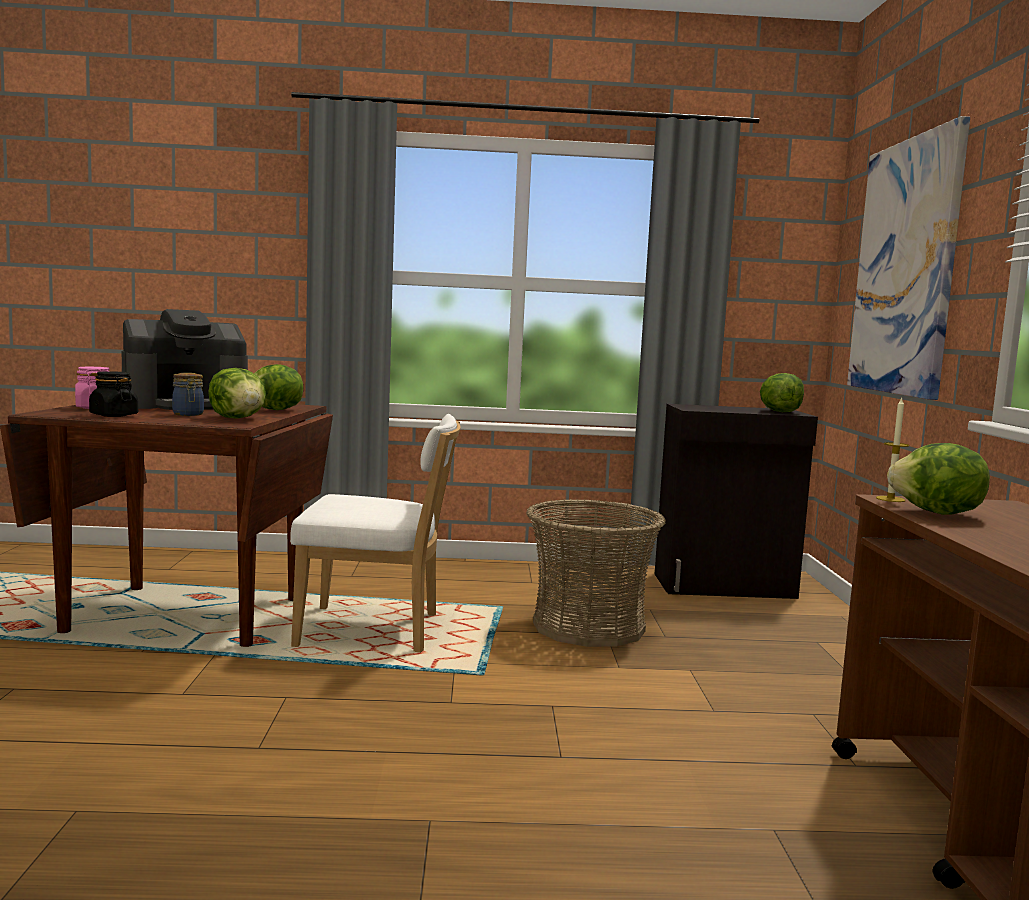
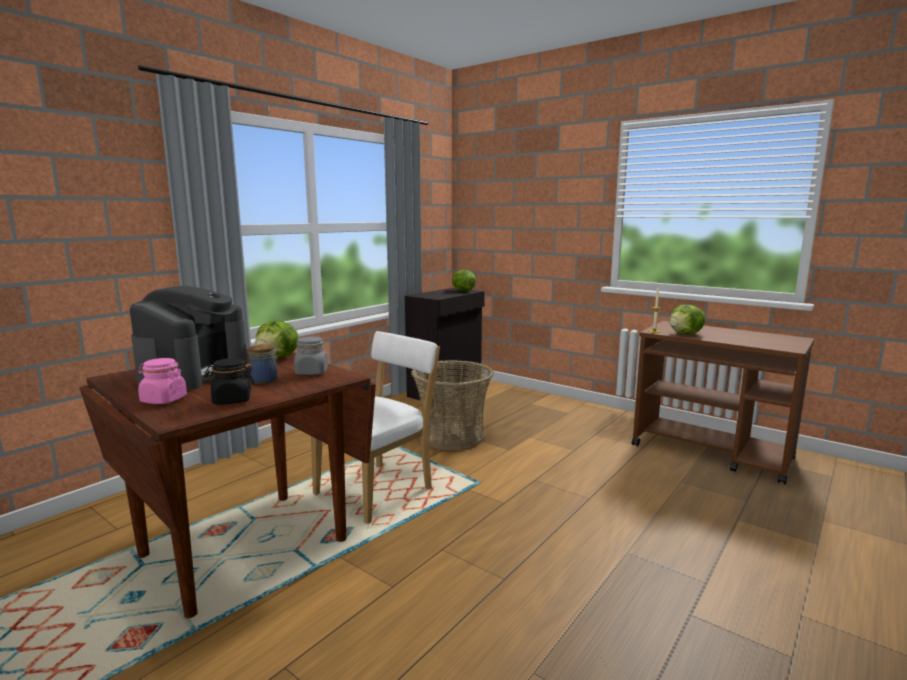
camera: 50 degrees left, 5 degrees up
lettuce [208,368,266,419] -> grey jar [294,337,328,375]
picture [847,116,970,400] -> none

